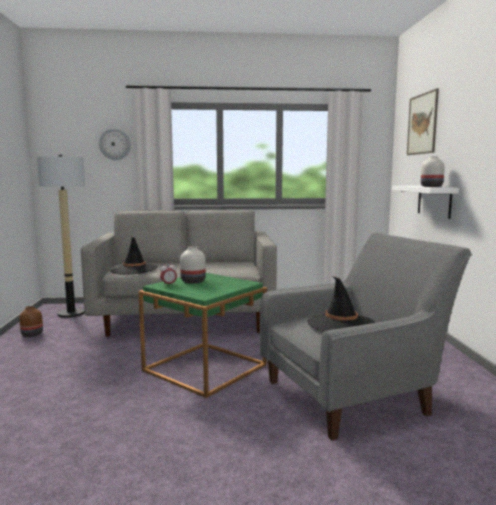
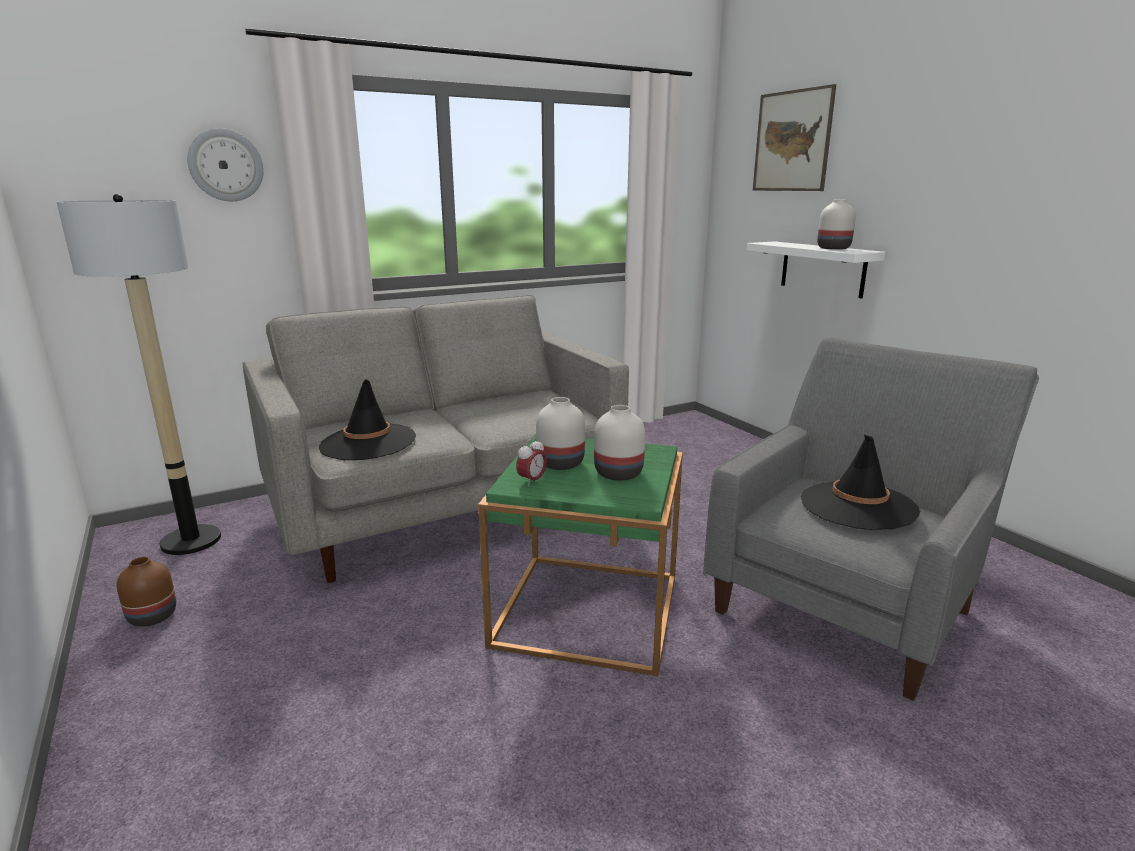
camera: 25 degrees left, 10 degrees up
none -> white vase [594,405,645,481]

